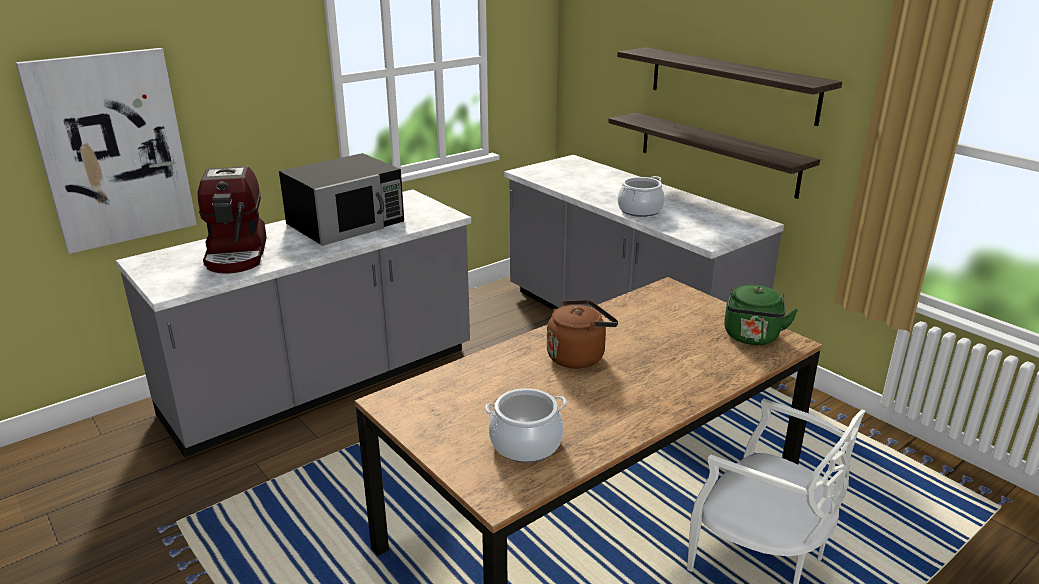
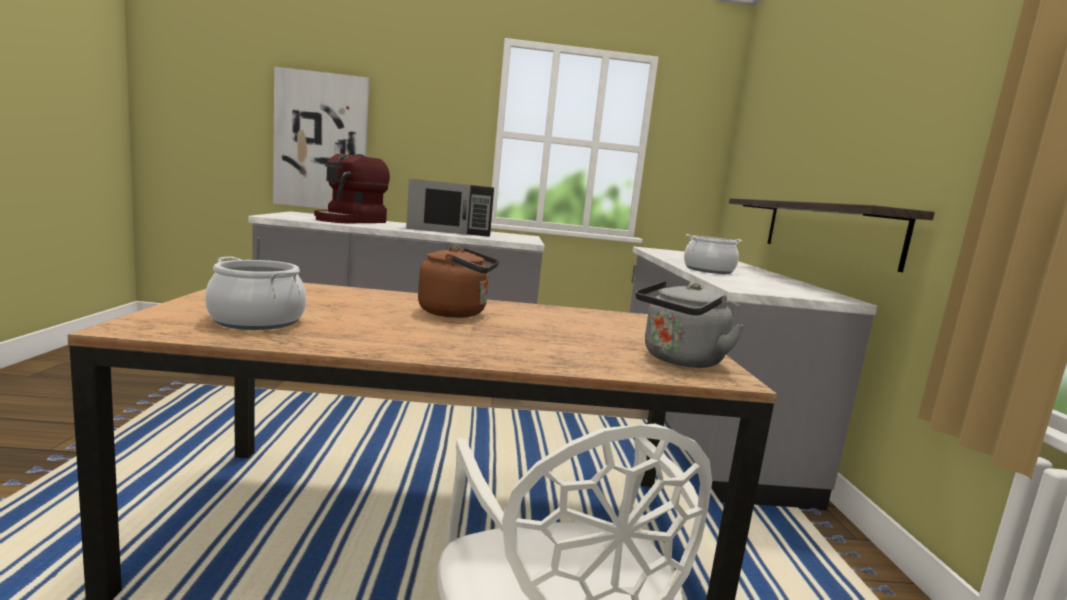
camera: 35 degrees right, 15 degrees down
shelf [617,47,842,126] -> none
green kettle [724,285,798,345] -> grey kettle [636,281,745,368]

